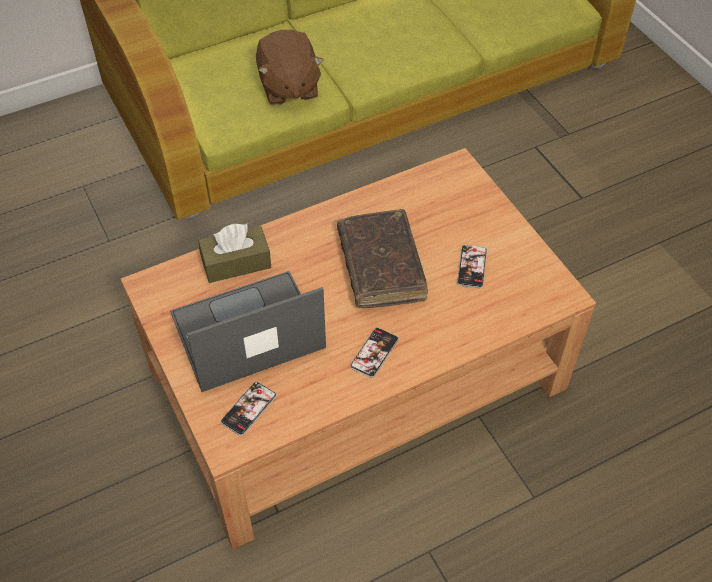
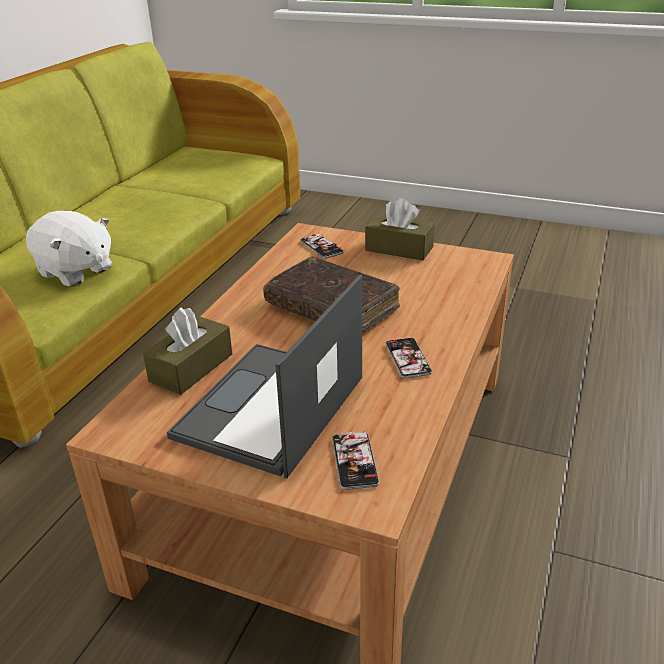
camera: 40 degrees left, 20 degrees down
brown plush toy [256,30,324,105] -> white plush toy [26,211,112,287]
phone [457,245,487,288] -> phone moved to [300,232,344,259]
none -> brown tissue box [365,198,435,260]

